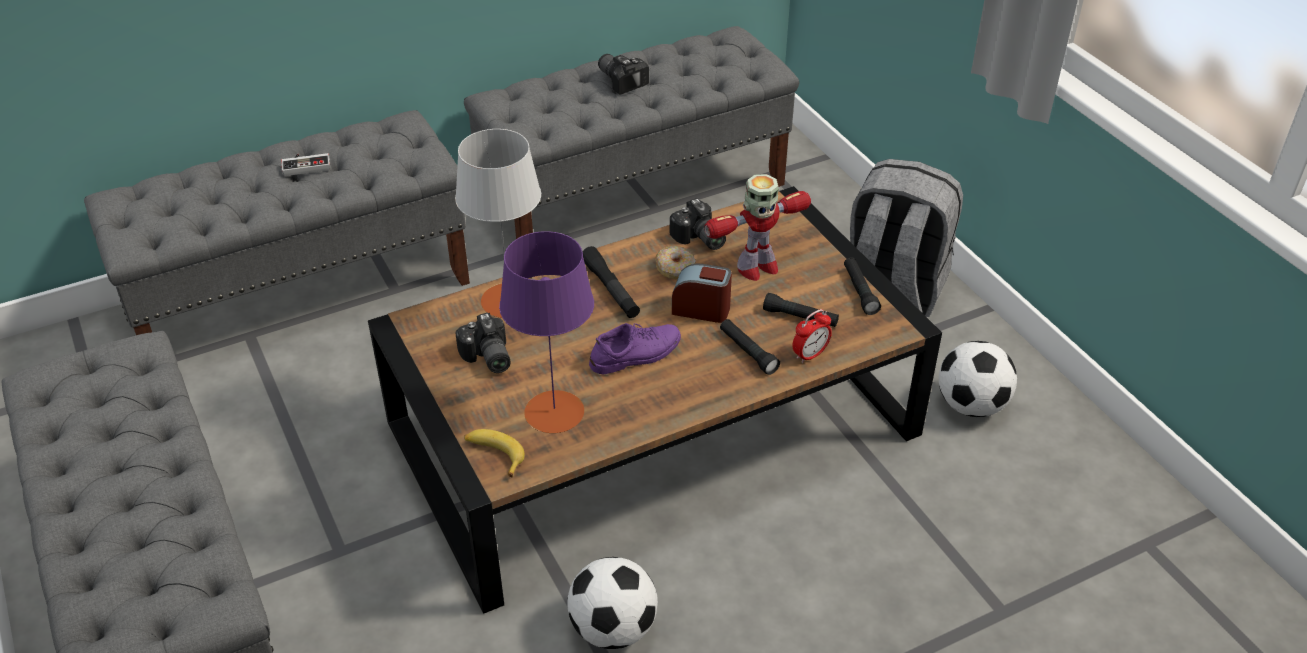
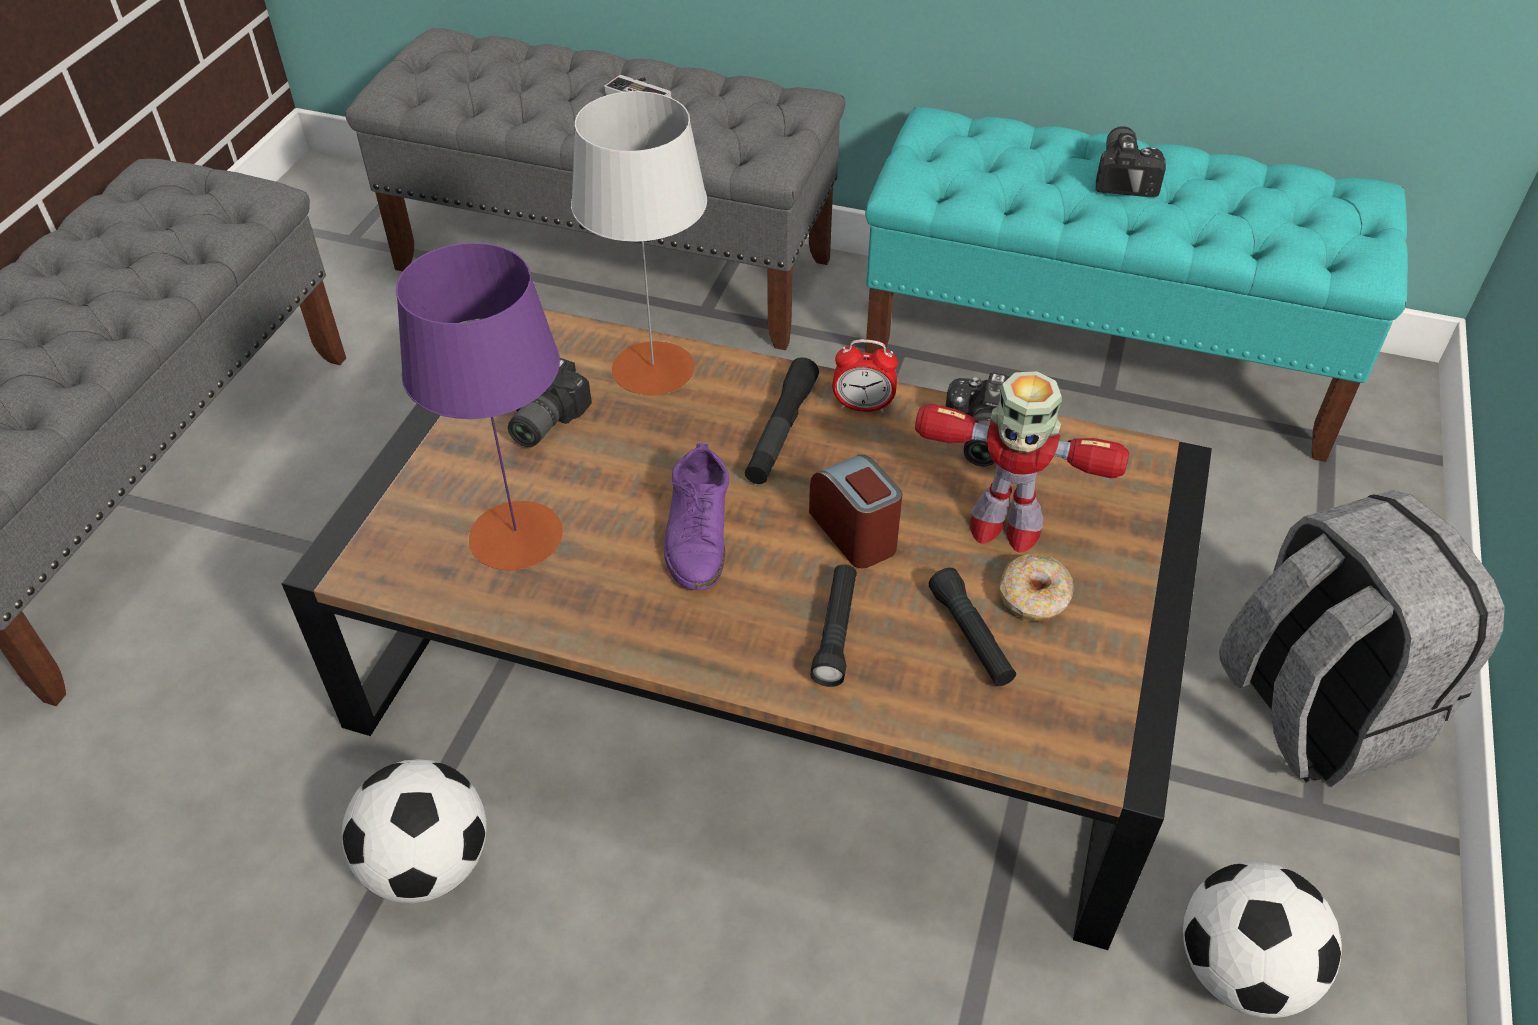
camera: 45 degrees right, 5 degrees up
grey bench [464,26,799,239] -> turquoise bench [865,107,1408,462]
banana [464,429,525,478] -> none
purple shoe [589,323,681,374] -> purple shoe turned 75 degrees clockwise [664,443,729,590]
donut [655,246,696,279] -> donut moved to [1000,554,1074,621]
alarm clock [793,309,832,363] -> alarm clock moved to [832,339,898,413]
black flashlight [844,257,881,315] -> none

